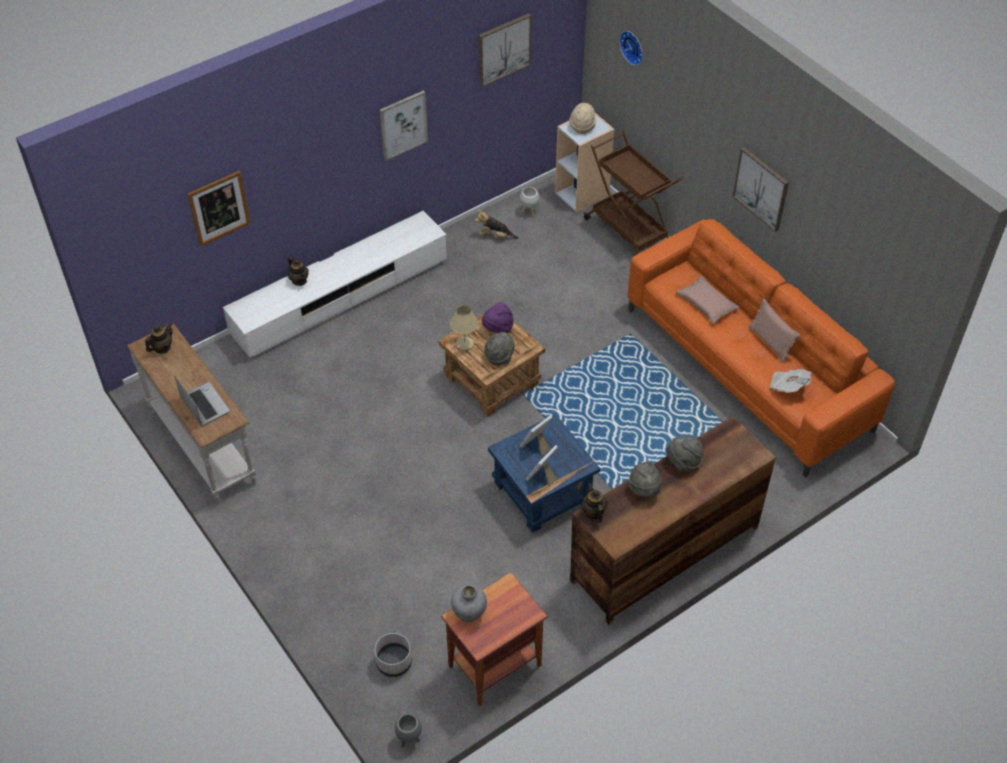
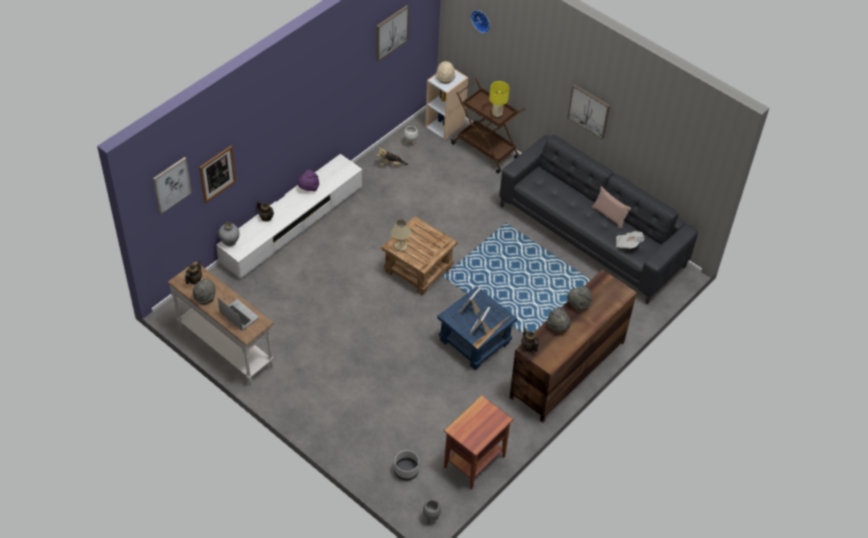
camera: 15 degrees left, 0 degrees up
picture [380,90,428,161] -> picture moved to [153,157,192,214]
grey vase [451,584,487,622] -> grey vase moved to [218,222,240,246]
purple hat [482,302,514,333] -> purple hat moved to [298,170,319,191]
grey hat [484,332,514,366] -> grey hat moved to [193,279,215,305]
orange sofa [627,219,895,478] -> grey sofa [499,135,698,305]
beige pillow [675,276,740,324] -> none
none -> yellow table lamp [489,81,510,118]

